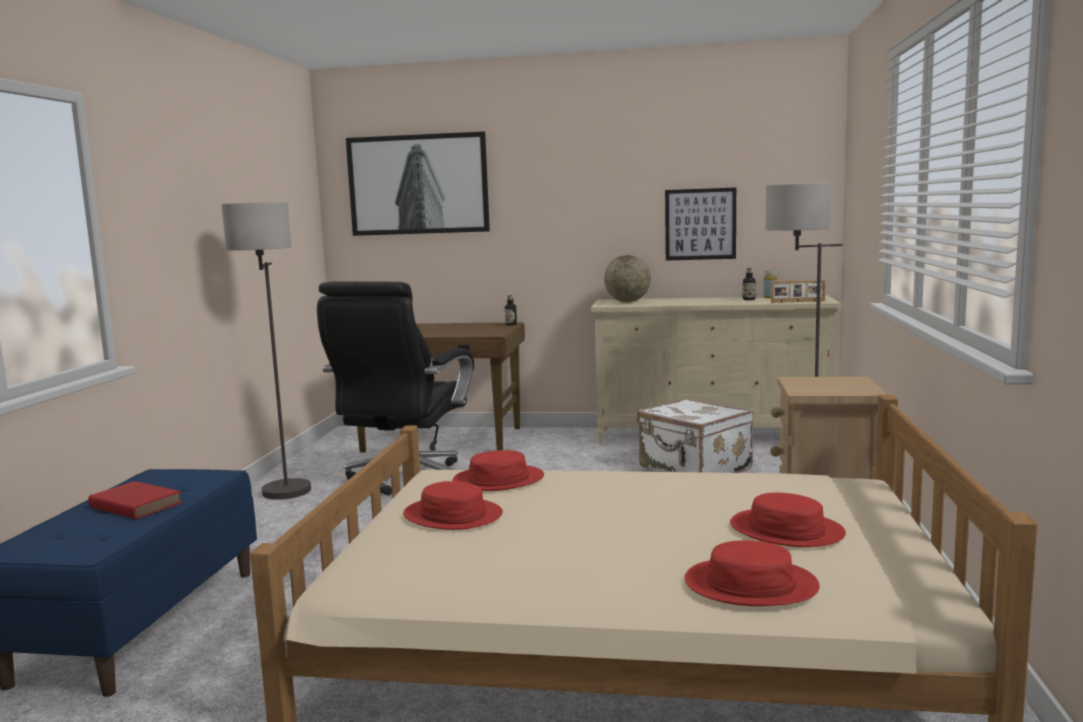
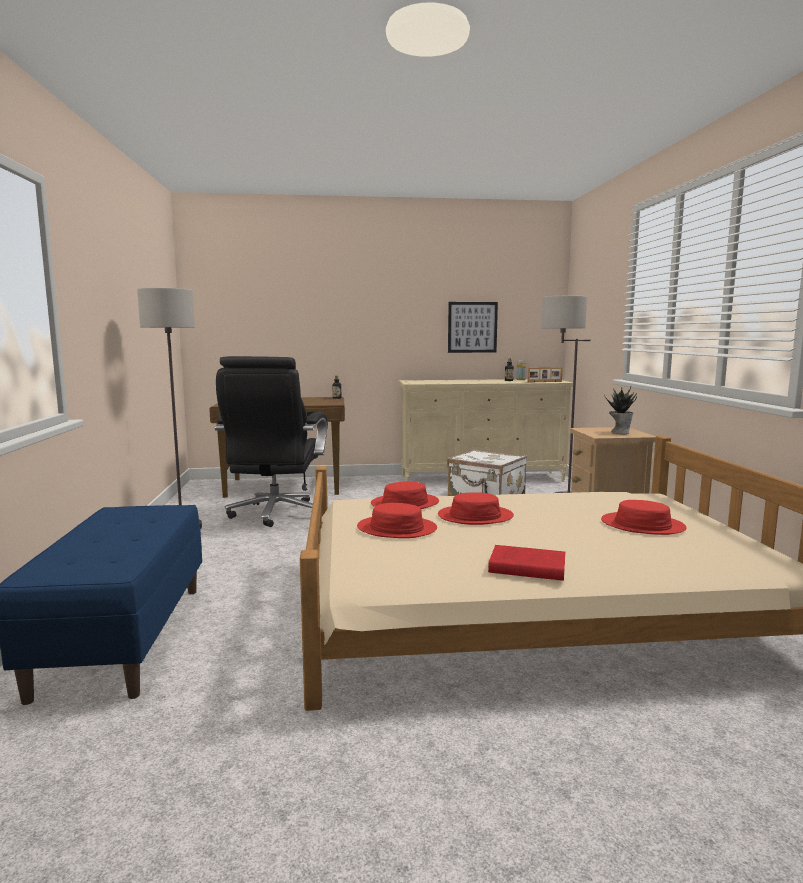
camera: 15 degrees left, 0 degrees up
red book [88,481,182,519] -> red book moved to [488,545,565,581]
picture [346,131,490,236] -> none
globe [604,255,651,302] -> none
red hat [685,540,820,606] -> red hat moved to [438,493,514,525]
none -> potted plant [604,386,637,434]

